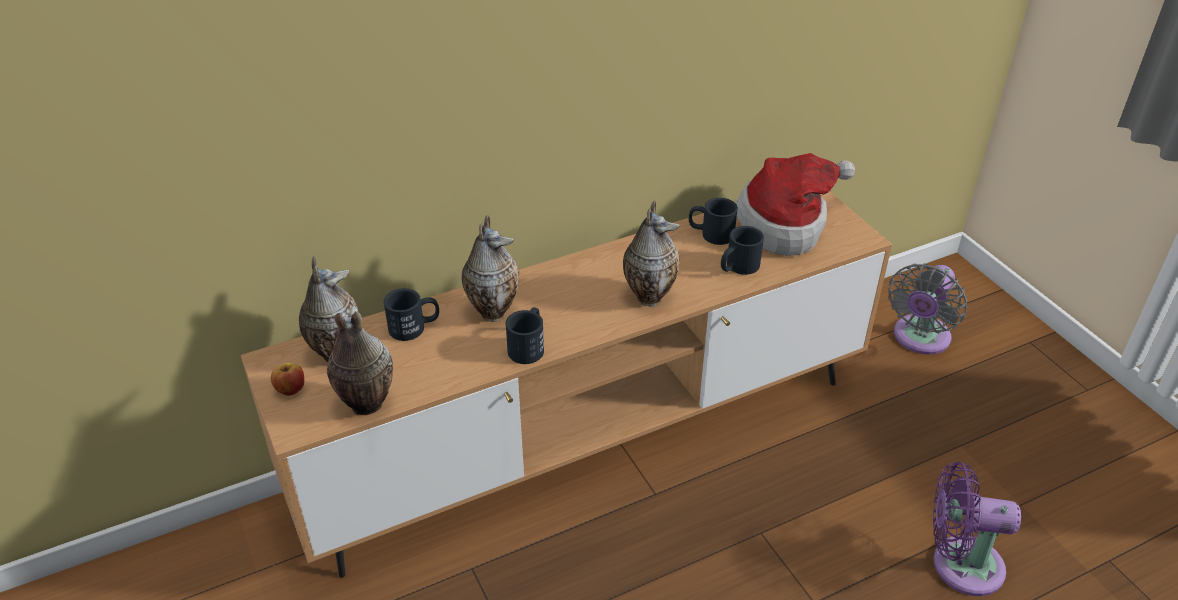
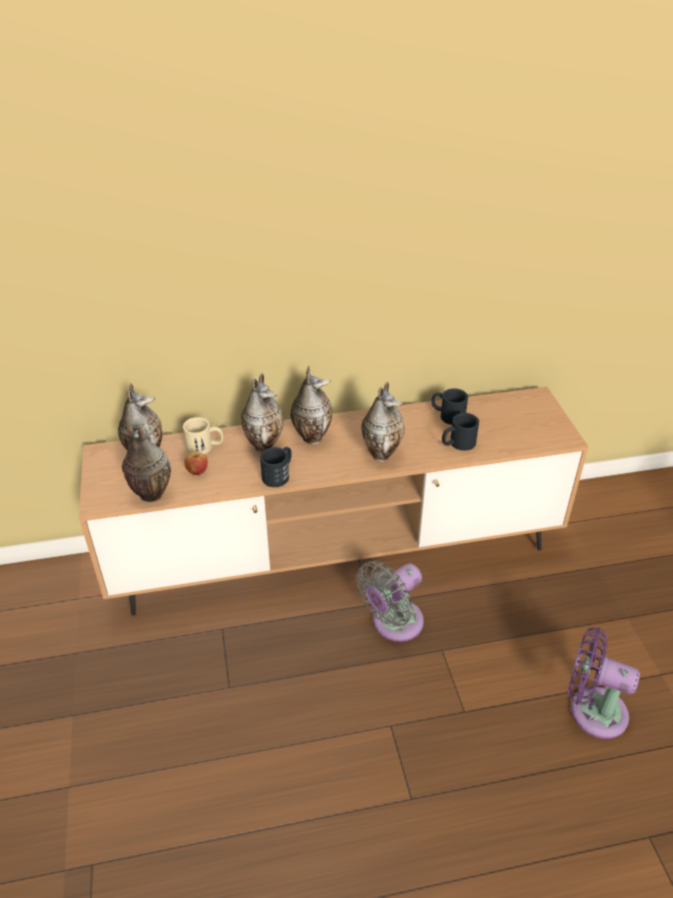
camera: 15 degrees right, 0 degrees up
apple [271,363,305,396] -> apple moved to [184,452,208,475]
black mug [384,288,439,341] -> beige mug [183,417,224,454]
hat [736,153,855,256] -> none
grey fan [888,263,967,355] -> grey fan moved to [356,561,424,642]
none -> vase [290,366,333,445]

